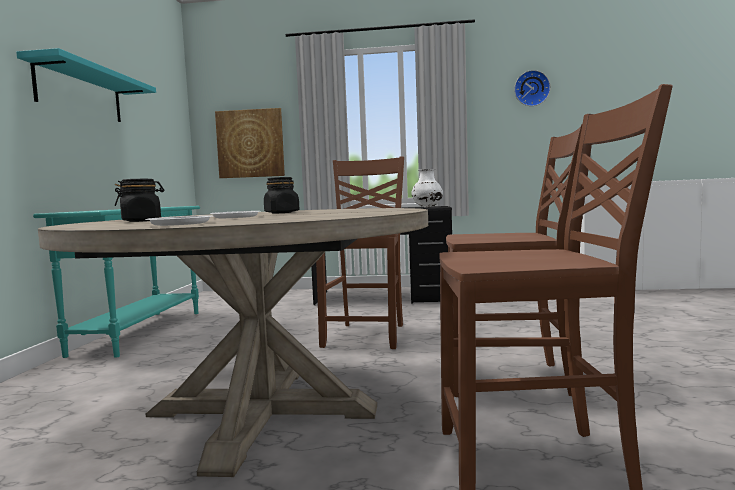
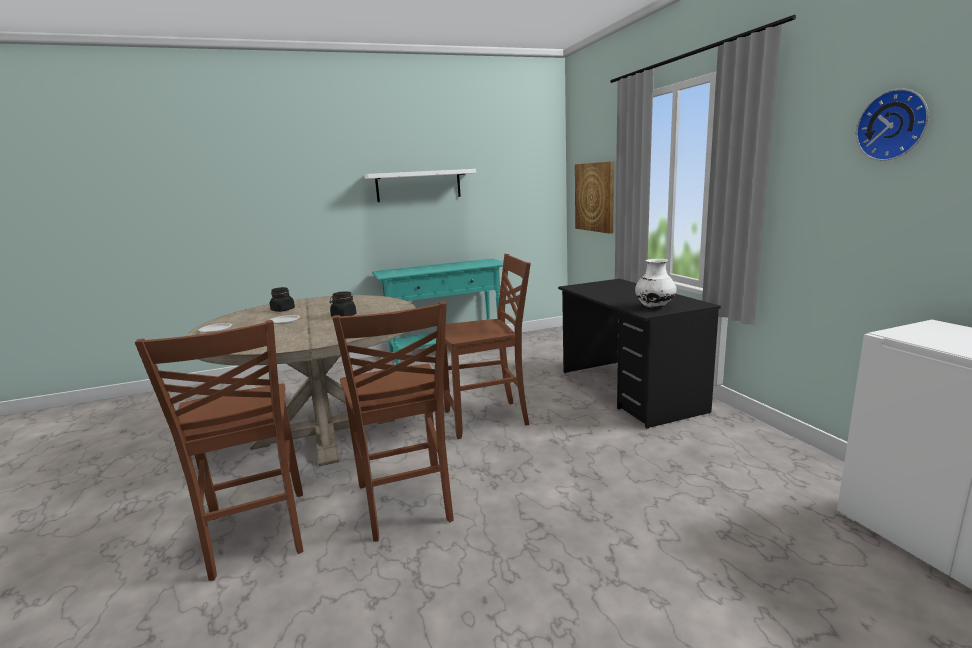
camera: 65 degrees right, 10 degrees up
turquoise shelf [16,48,156,122] -> white shelf [364,169,476,202]

